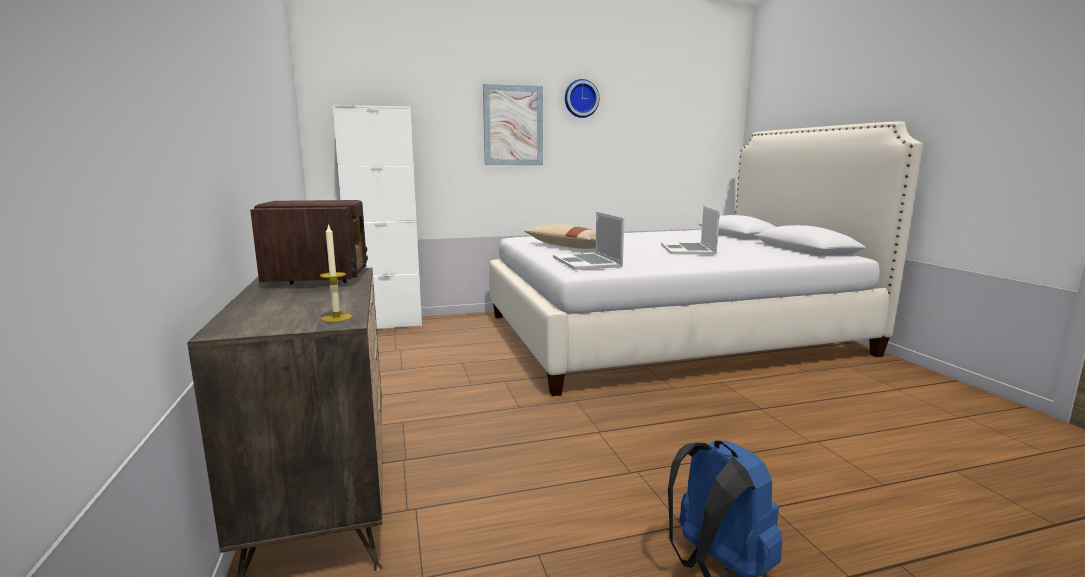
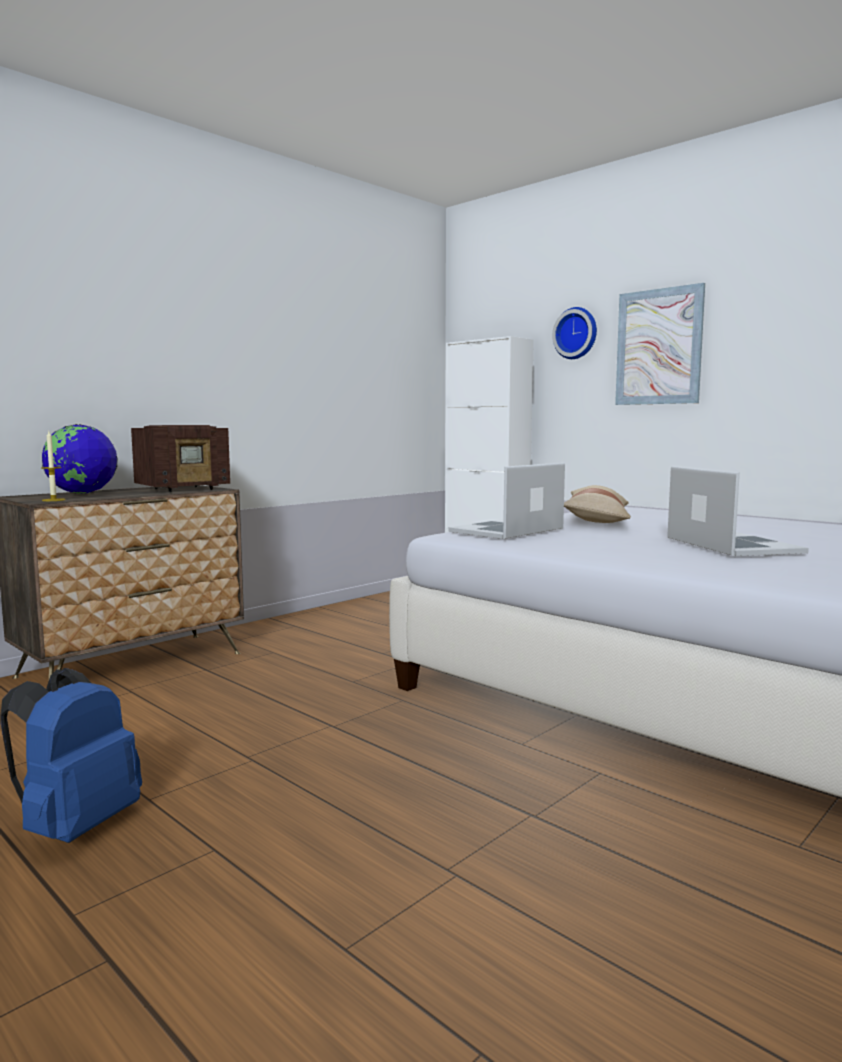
camera: 60 degrees right, 5 degrees down
wall clock [565,79,600,118] -> wall clock moved to [552,307,597,359]
laptop [661,206,720,254] -> laptop turned 105 degrees clockwise [667,466,809,556]
none -> globe [42,424,118,494]

